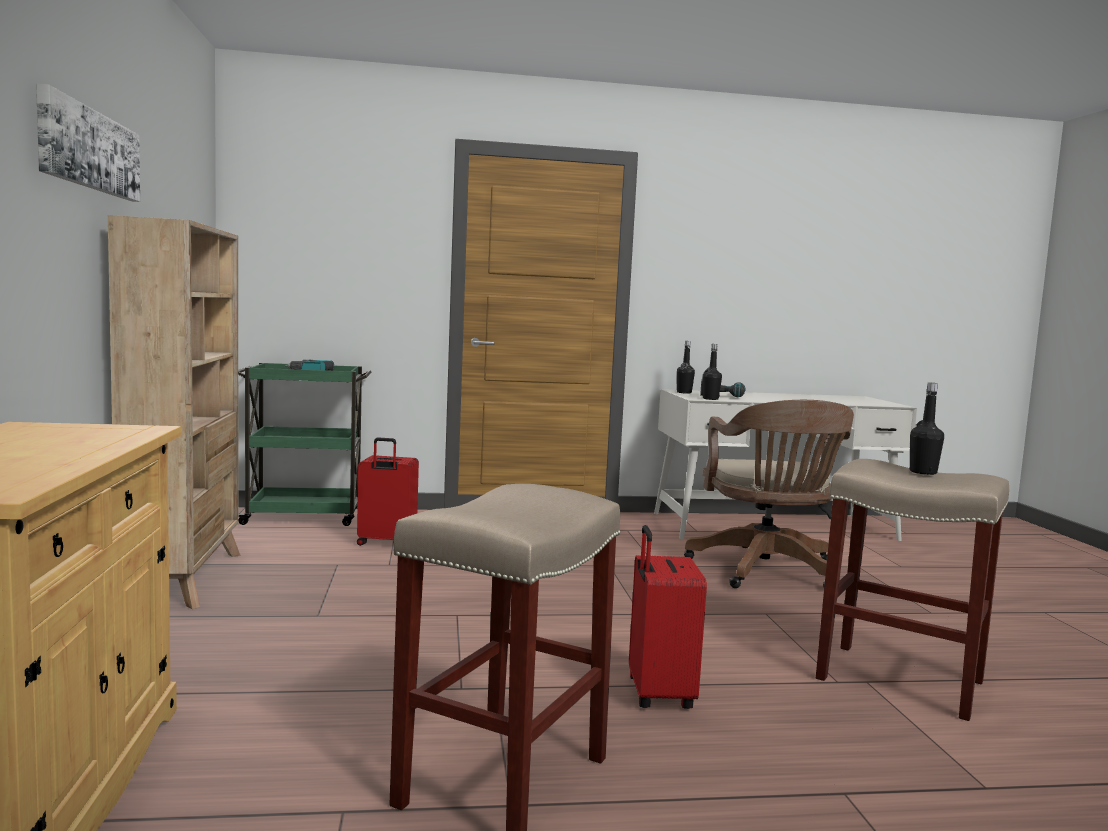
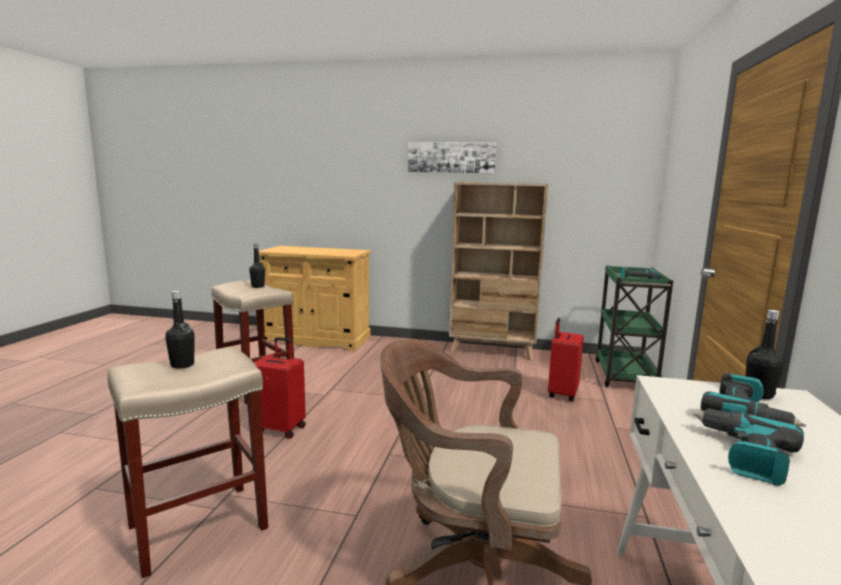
camera: 110 degrees right, 5 degrees up
black bottle [703,344,722,400] -> black bottle moved to [249,244,265,288]
none -> power drill [693,408,804,486]

